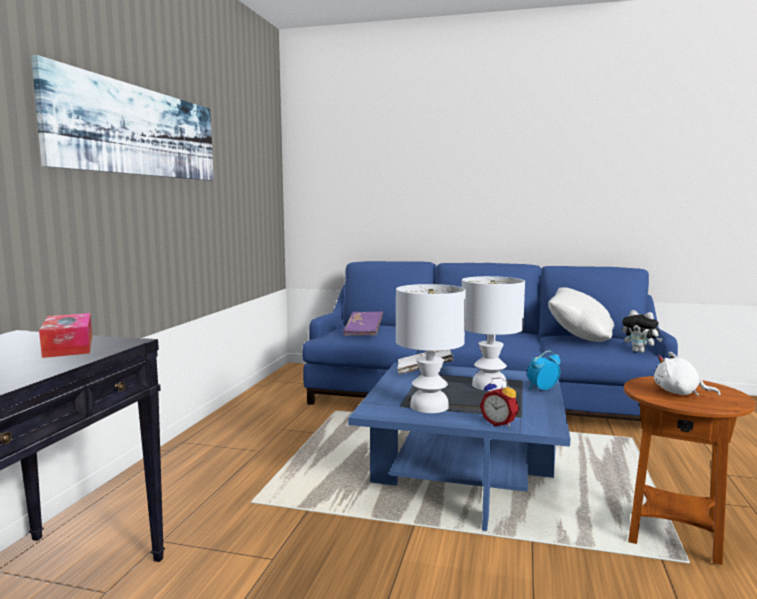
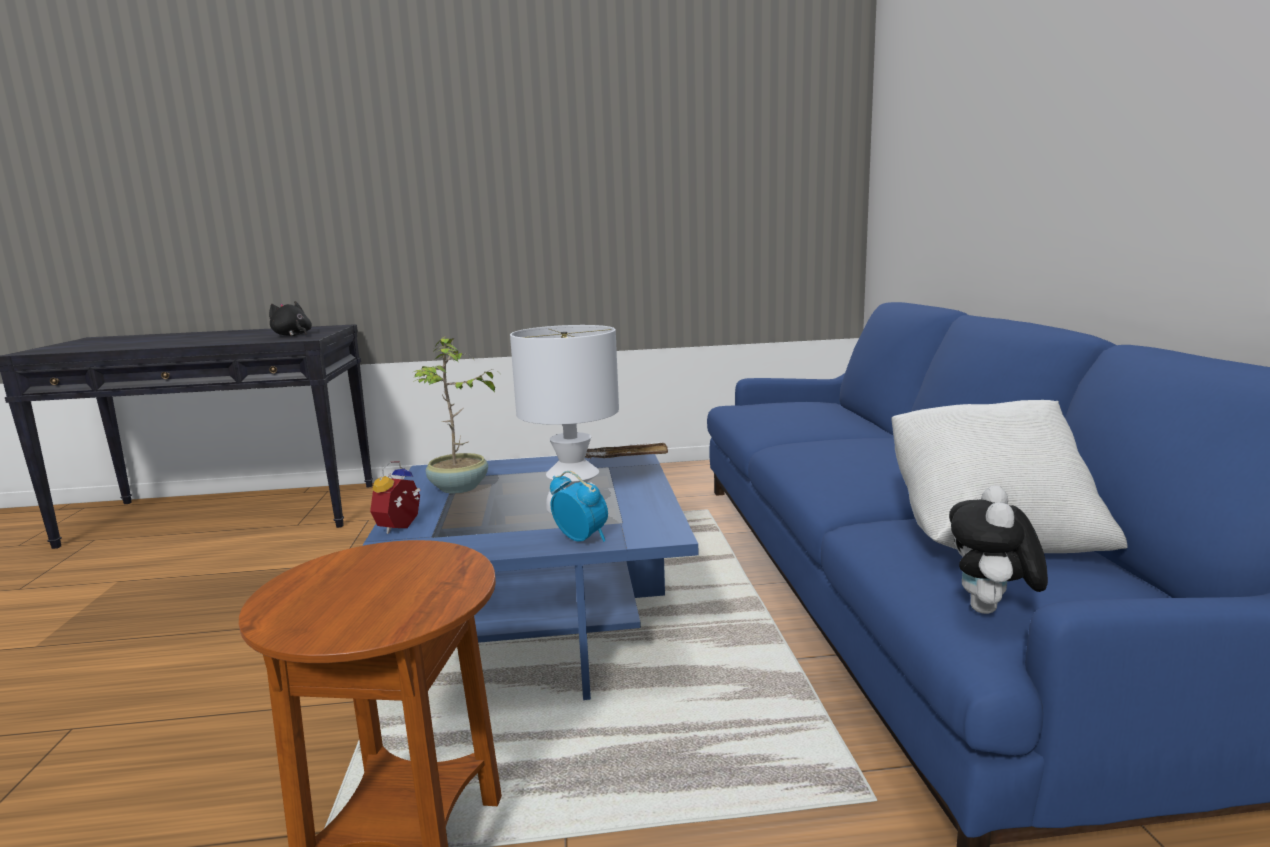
camera: 70 degrees right, 5 degrees up
picture [31,55,214,181] -> none
tissue box [39,313,92,358] -> black plush toy [269,301,312,336]
purple book [343,311,383,336] -> none
white table lamp [396,284,466,413] -> potted plant [412,336,497,494]
white plush toy [654,352,721,396] -> none

